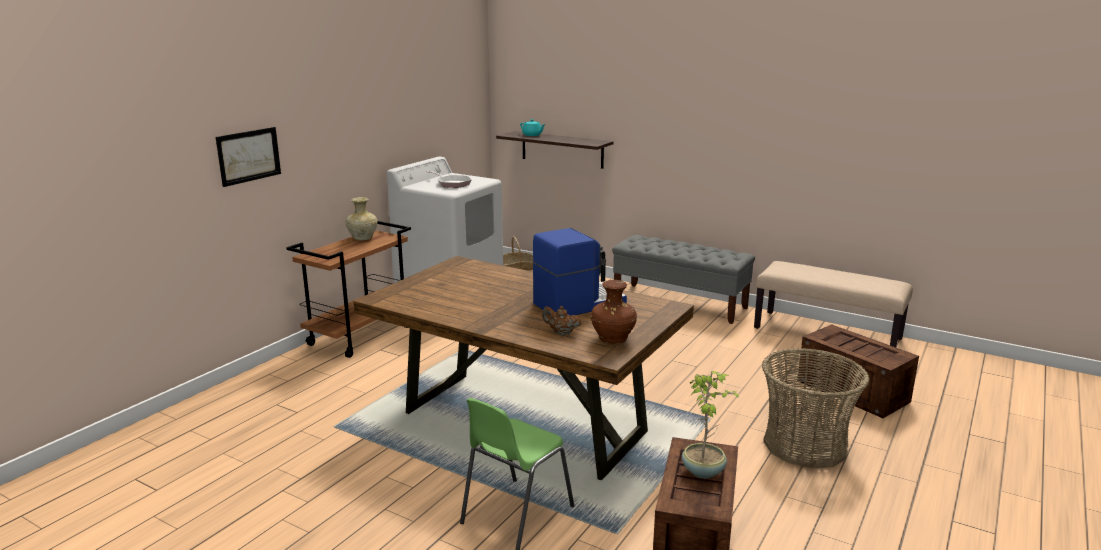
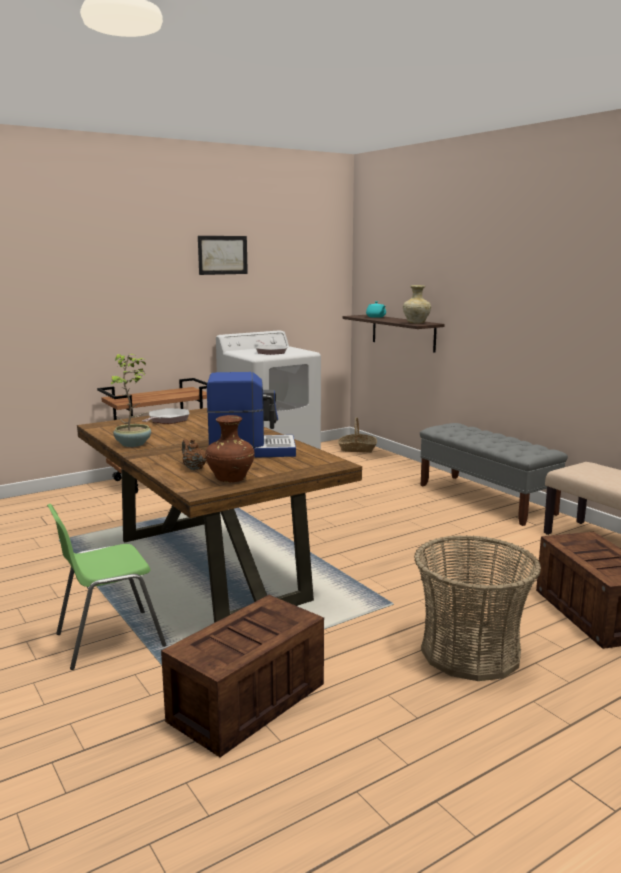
camera: 25 degrees right, 5 degrees down
picture [216,127,281,187] -> picture moved to [198,236,248,275]
beige vase [345,197,378,240] -> beige vase moved to [403,285,431,323]
potted plant [682,371,739,478] -> potted plant moved to [111,354,151,447]
none -> frying pan [142,408,189,424]

